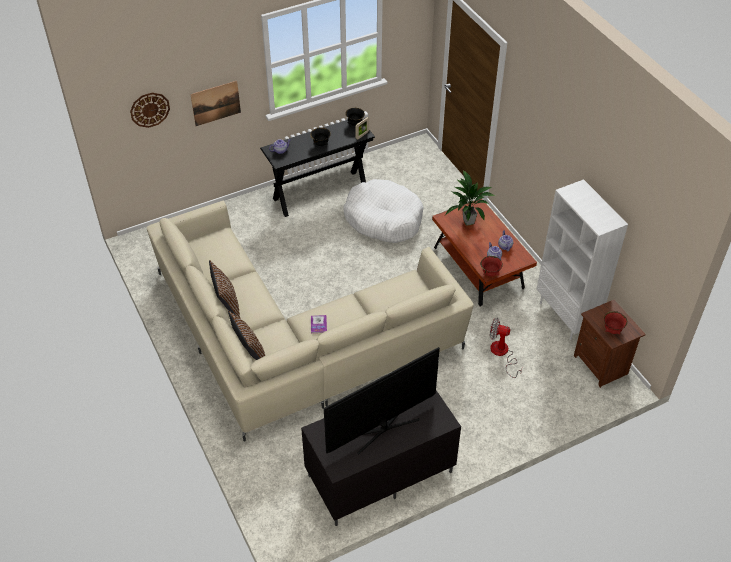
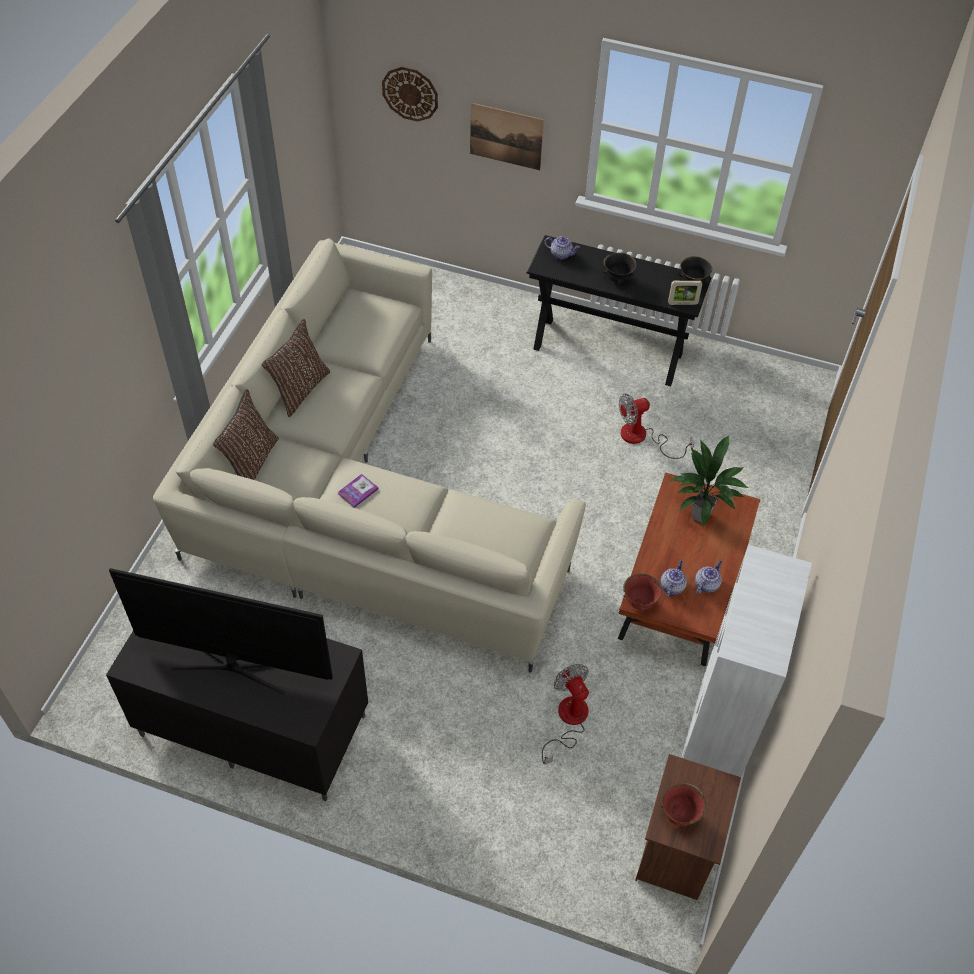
camera: 45 degrees right, 5 degrees up
white dog bed [343,179,423,243] -> fan [619,393,694,459]

